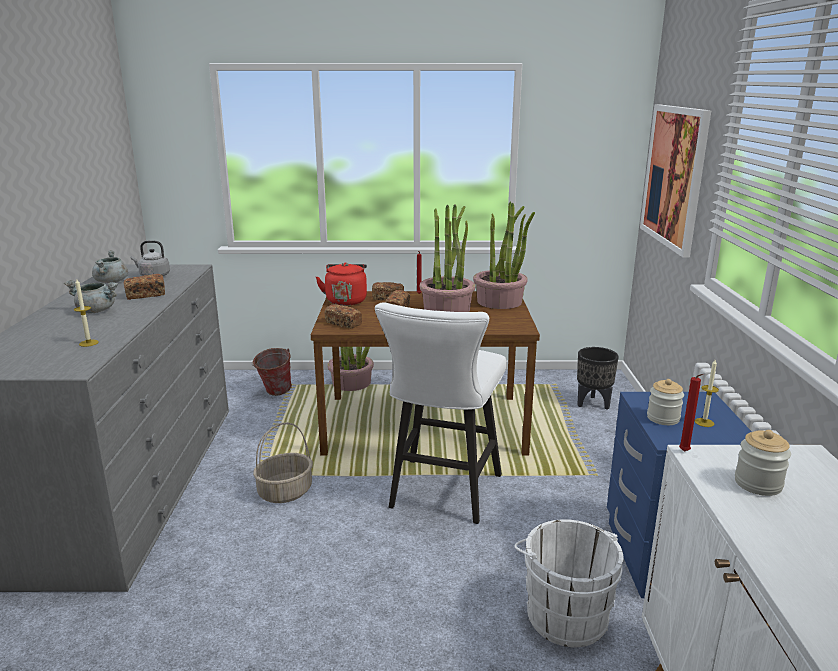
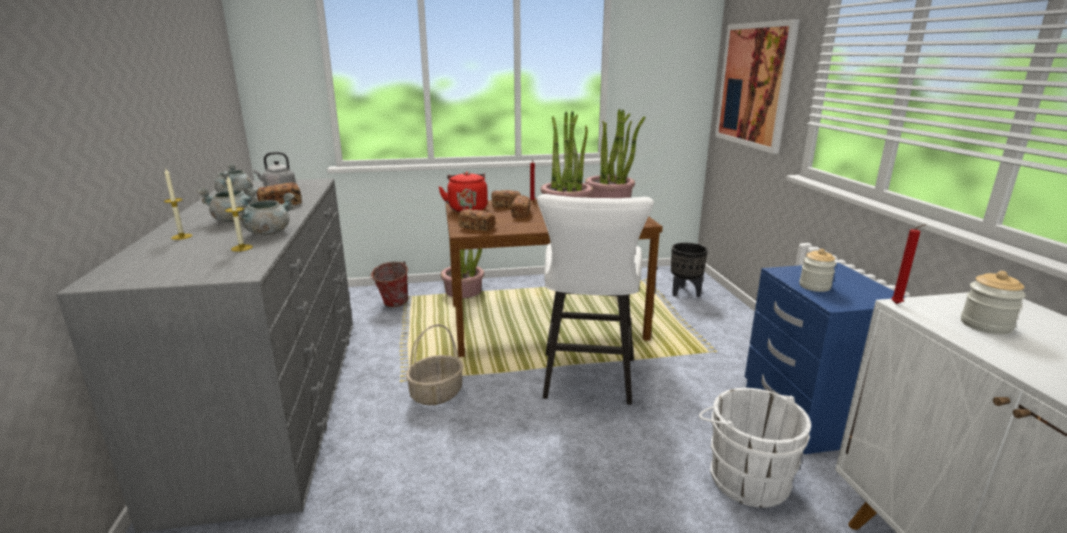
camera: 10 degrees left, 0 degrees up
candle [695,360,719,427] -> candle moved to [164,169,193,240]
none -> grey cooking pot [236,193,295,235]

